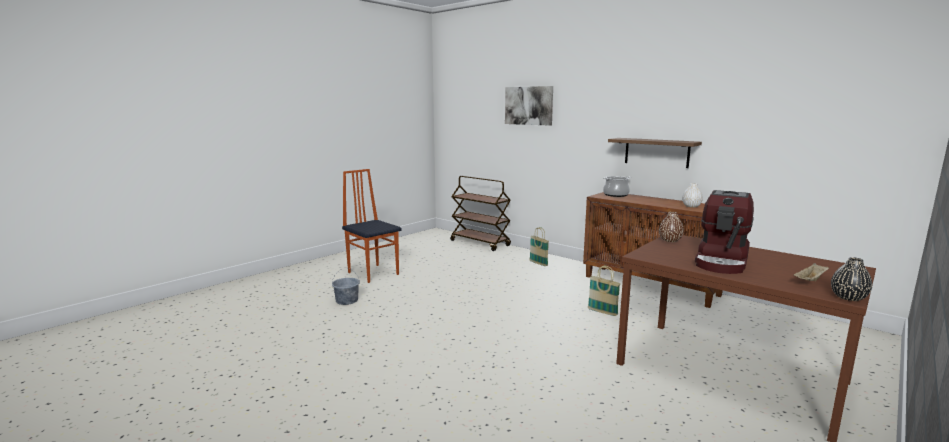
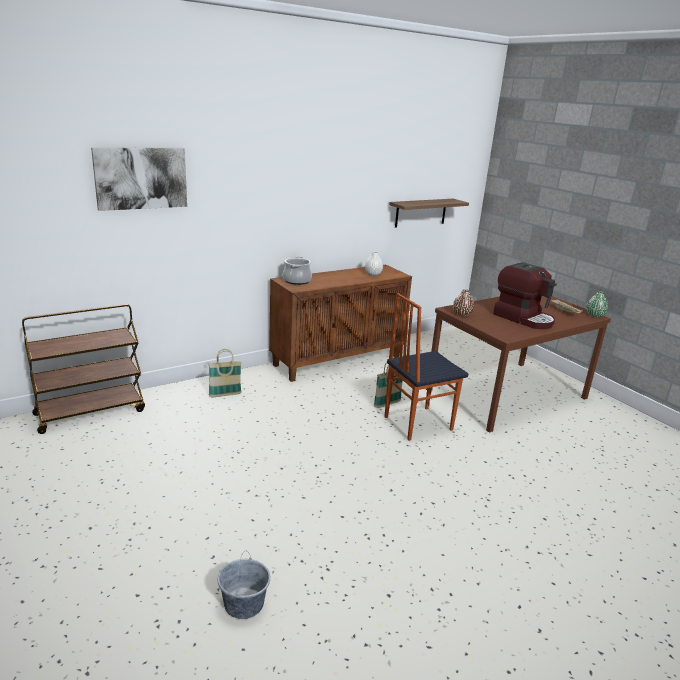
camera: 75 degrees left, 10 degrees up
chair [342,169,401,283] -> chair moved to [384,293,468,441]
shelf [608,138,702,168] -> shelf moved to [389,199,469,228]
black vase [831,257,872,301] -> green vase [586,291,608,317]

